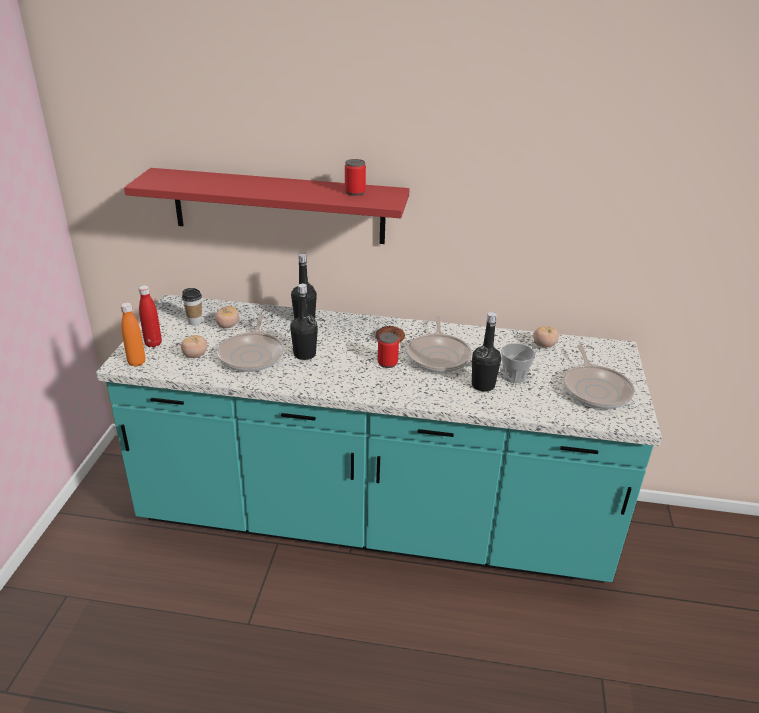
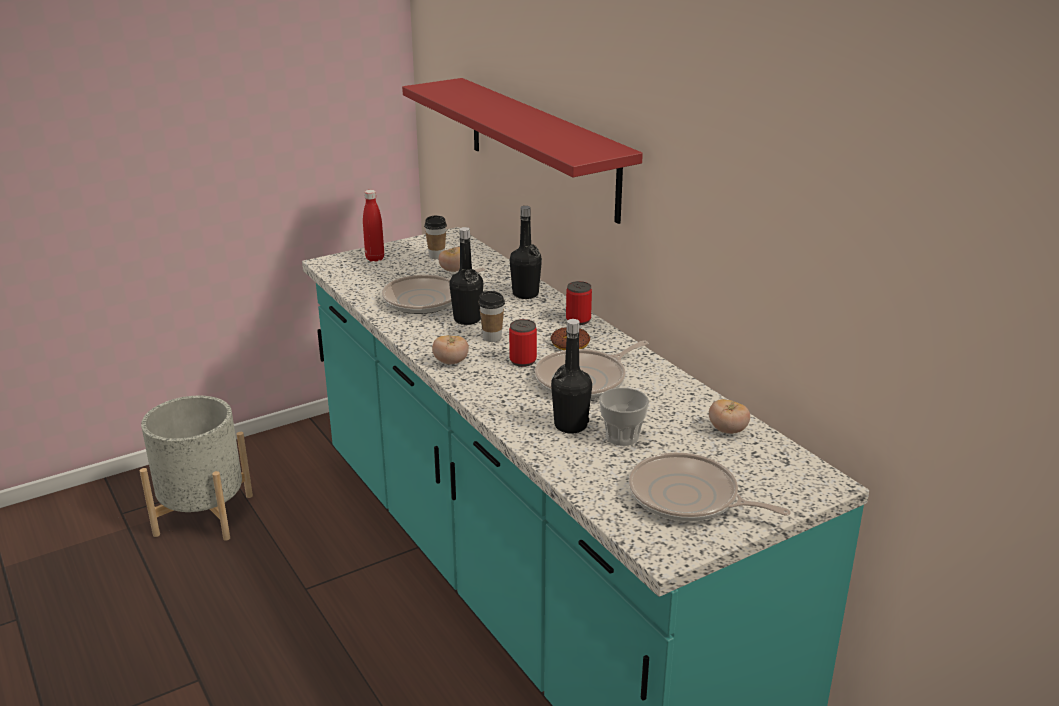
camera: 50 degrees right, 5 degrees down
orange bottle [121,302,145,367] -> none
tomato [181,335,207,358] -> tomato moved to [432,335,469,364]
can [345,159,366,196] -> can moved to [566,281,592,325]
frying pan [563,345,635,409] -> frying pan turned 75 degrees clockwise [629,452,791,522]
none -> grey planter [140,396,253,541]
none -> cup [478,291,505,342]

